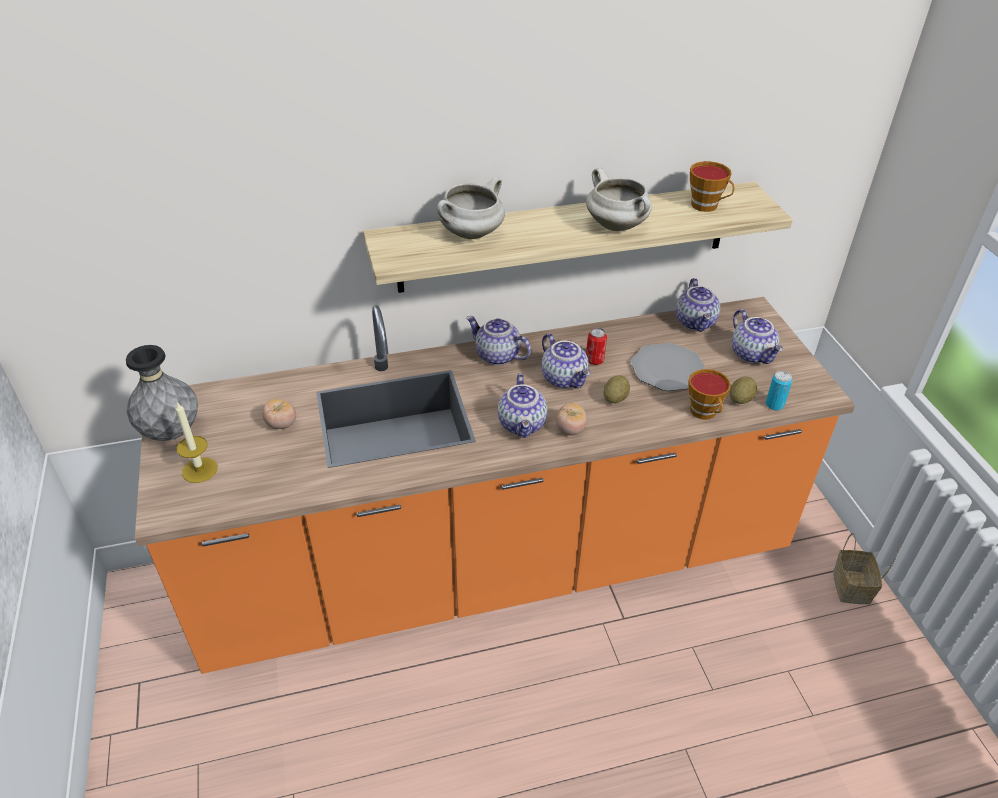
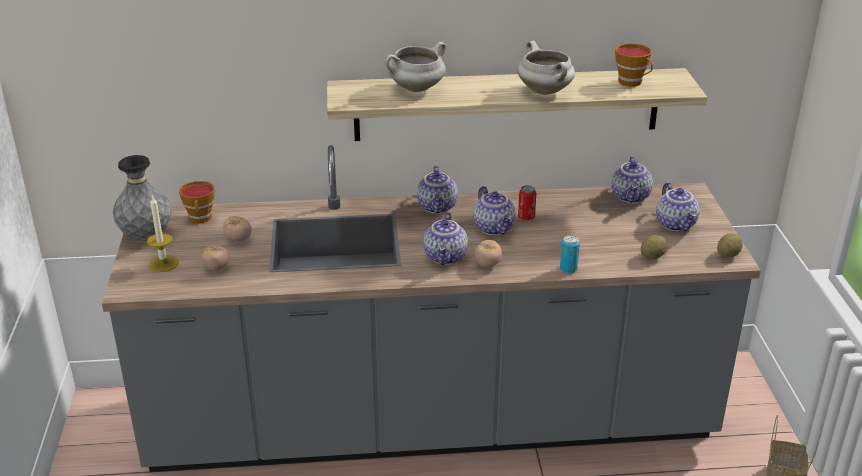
camera: 10 degrees right, 10 degrees down
orange counter [135,297,855,674] -> grey counter [102,145,761,472]
teapot [466,316,531,365] -> teapot turned 135 degrees counterclockwise [417,166,458,214]
potato [603,375,630,403] -> potato moved to [717,233,743,257]
plate [631,343,706,391] -> none
cup [689,369,731,420] -> cup moved to [179,181,214,223]
can [766,371,792,410] -> can moved to [560,235,580,274]
none -> tomato [201,244,230,271]

